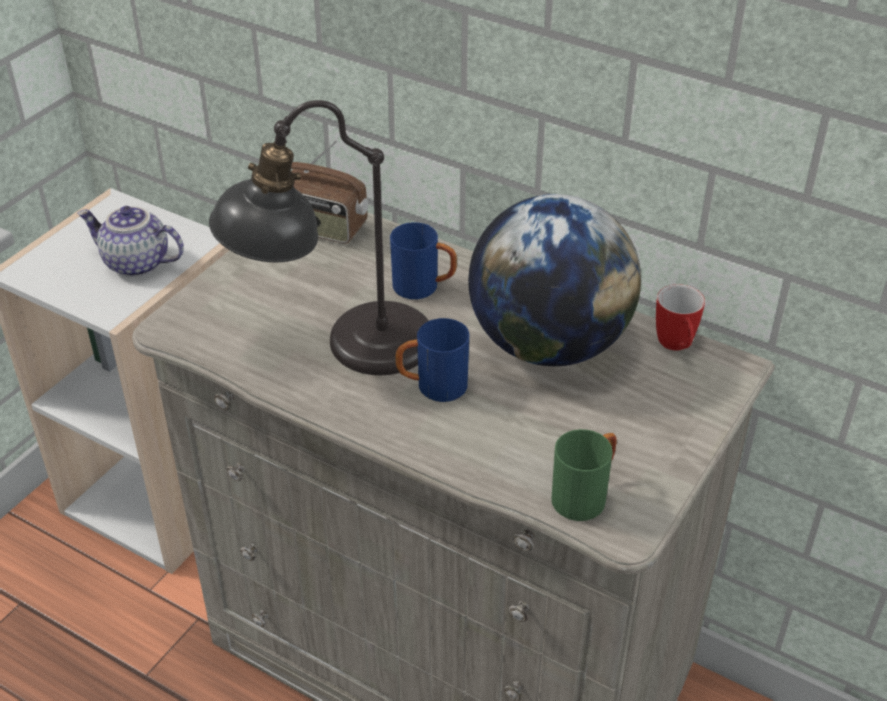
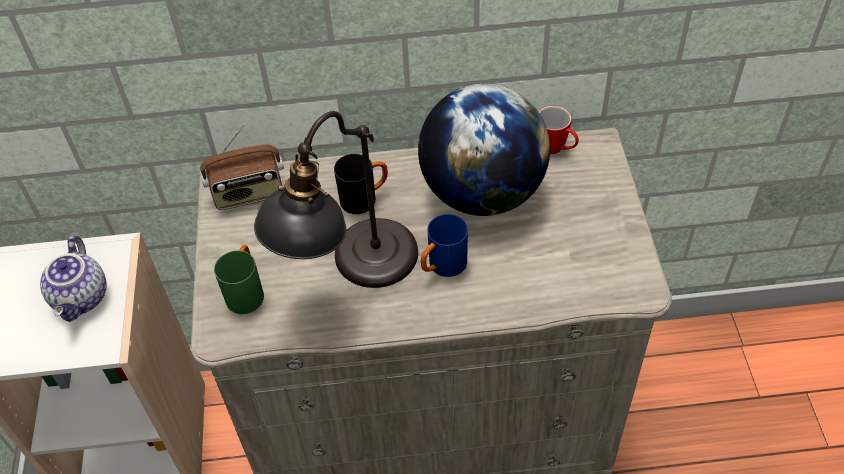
camera: 35 degrees left, 10 degrees up
teapot [77,206,184,277] -> teapot turned 75 degrees counterclockwise [40,236,107,322]
blue mug [390,222,457,299] -> black mug [334,154,388,214]
green mug [552,429,617,521] -> green mug moved to [214,245,264,314]

